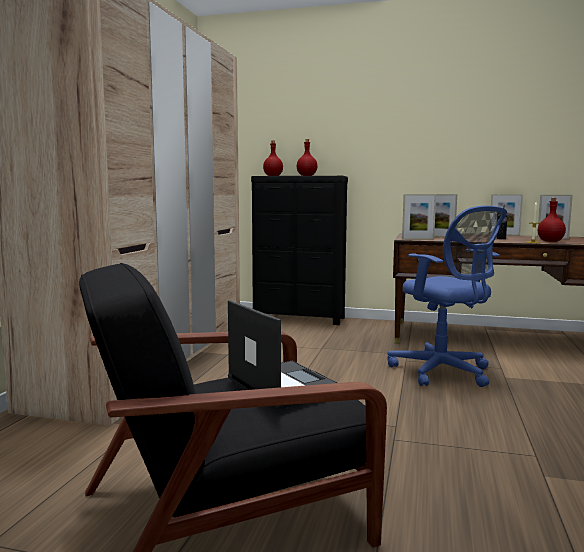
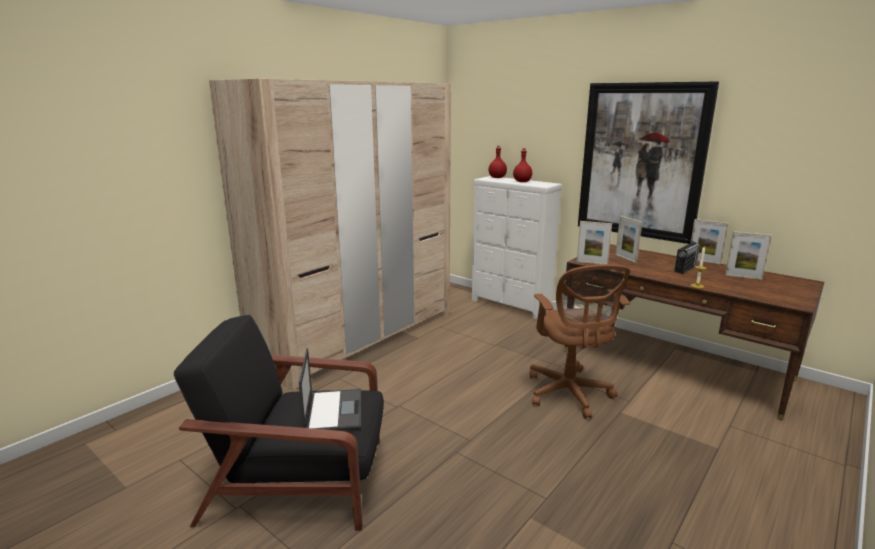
camera: 25 degrees right, 10 degrees up
black dresser [251,176,348,325] -> white dresser [472,176,562,319]
blue office chair [388,206,507,387] -> brown office chair [530,264,630,419]
red bottle [538,198,566,242] -> none
none -> picture [578,82,719,244]

